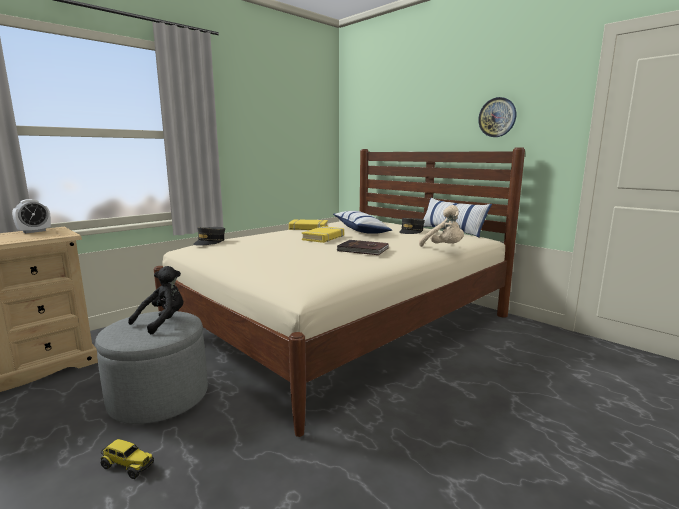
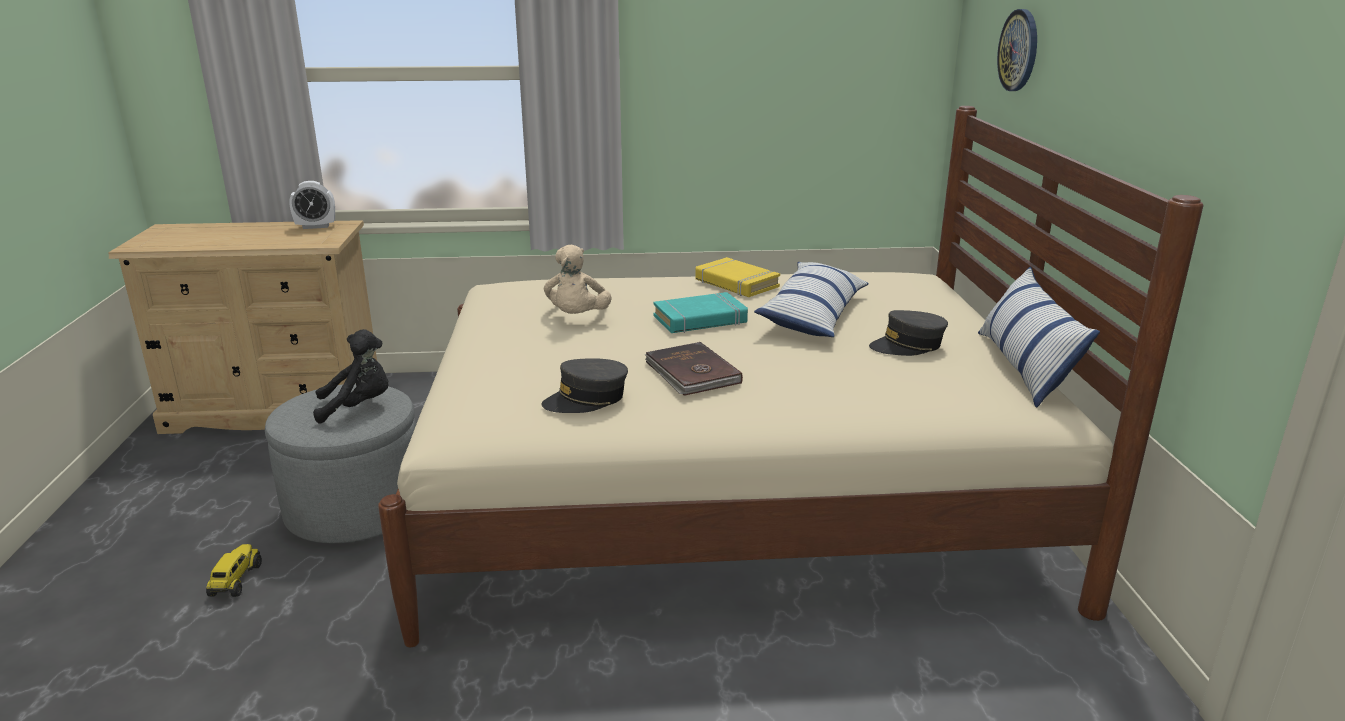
camera: 40 degrees right, 10 degrees up
toy truck [101,439,154,479] -> toy truck turned 150 degrees counterclockwise [206,544,262,597]
grey cap [193,227,225,246] -> grey cap moved to [541,358,628,413]
yellow book [302,226,344,243] -> turquoise book [653,292,748,333]
beige plush toy [419,205,464,247] -> beige plush toy moved to [544,245,612,314]
wall clock [478,97,516,137] -> wall clock moved to [997,9,1037,91]

